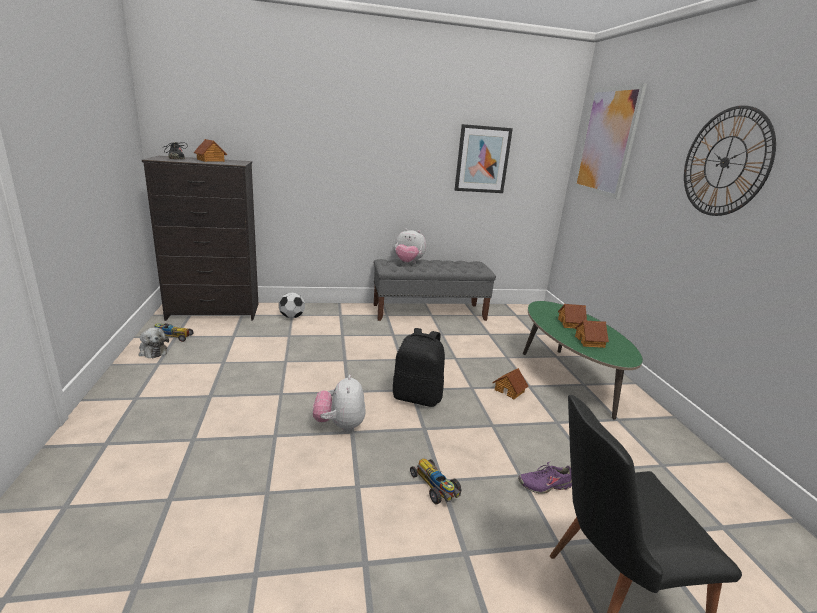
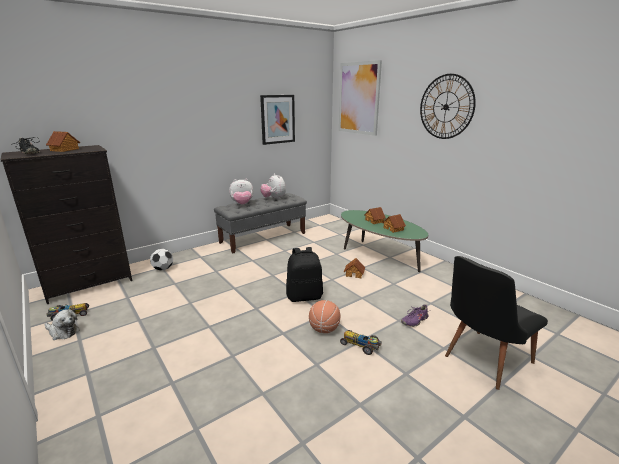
camera: 25 degrees left, 0 degrees up
plush toy [313,375,366,432] -> plush toy moved to [261,174,286,199]
none -> basketball [309,300,340,333]

